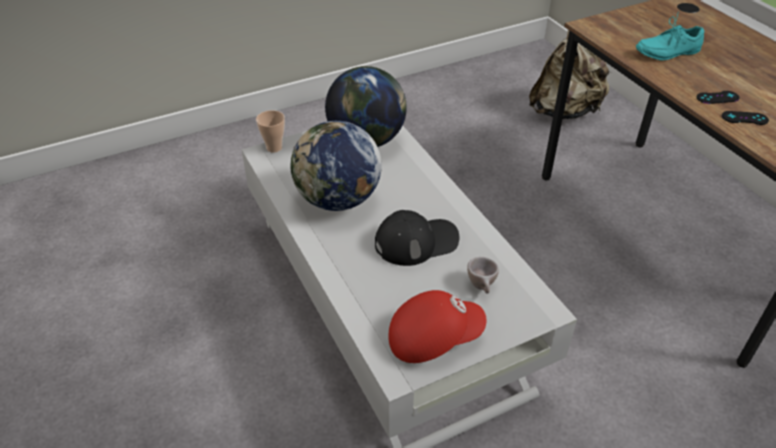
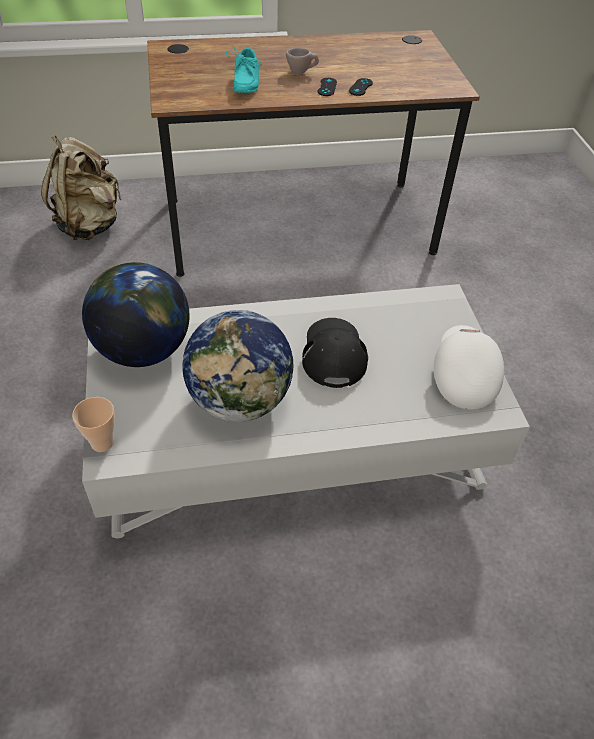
camera: 75 degrees left, 5 degrees up
red cap [389,290,487,363] -> white cap [434,325,504,409]
beige cup [467,257,499,294] -> beige cup moved to [286,48,319,74]

